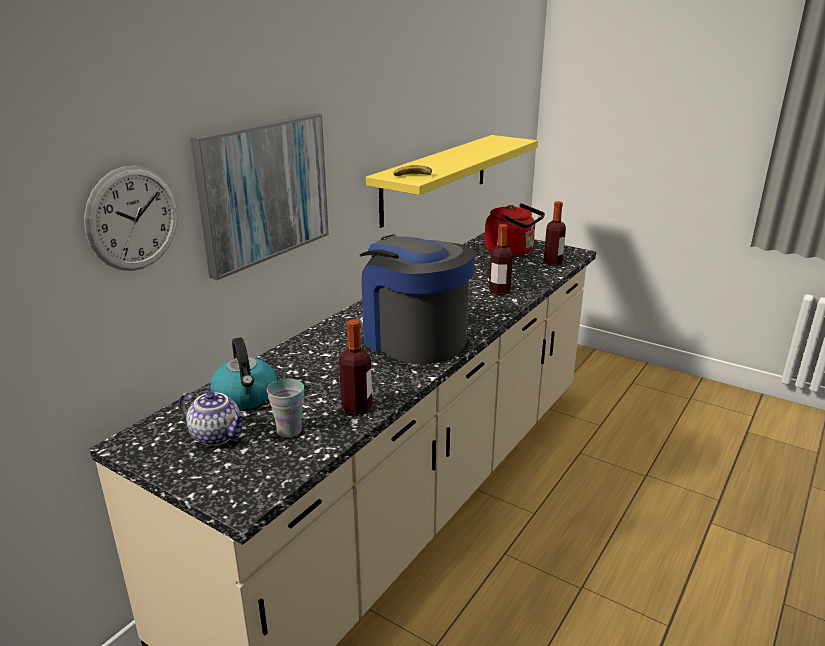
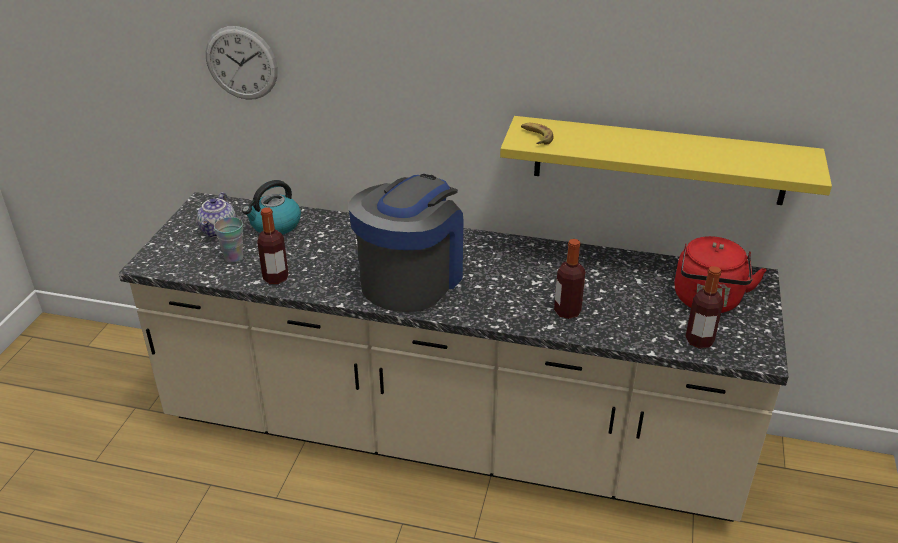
camera: 70 degrees right, 10 degrees up
picture [190,113,329,280] -> none

